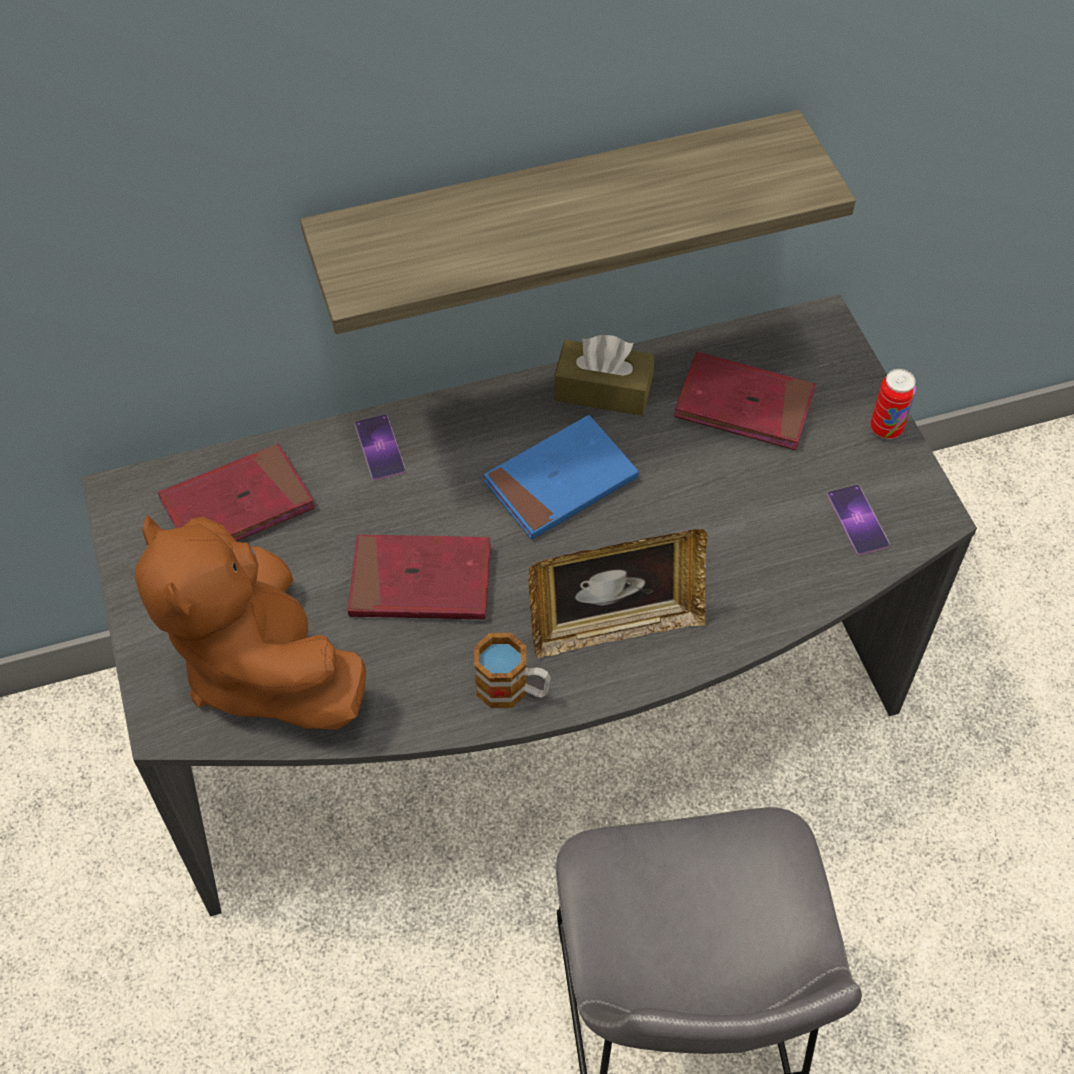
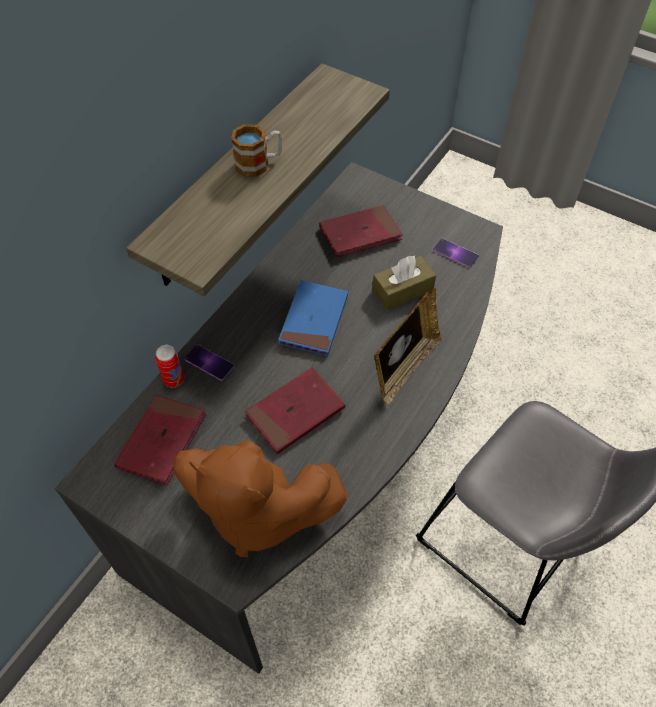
camera: 40 degrees left, 0 degrees up
mug [474,633,551,708] -> mug moved to [231,124,282,177]
brown tissue box [554,335,654,416] -> brown tissue box moved to [372,255,436,310]
can [870,369,916,439] -> can moved to [155,345,184,388]

